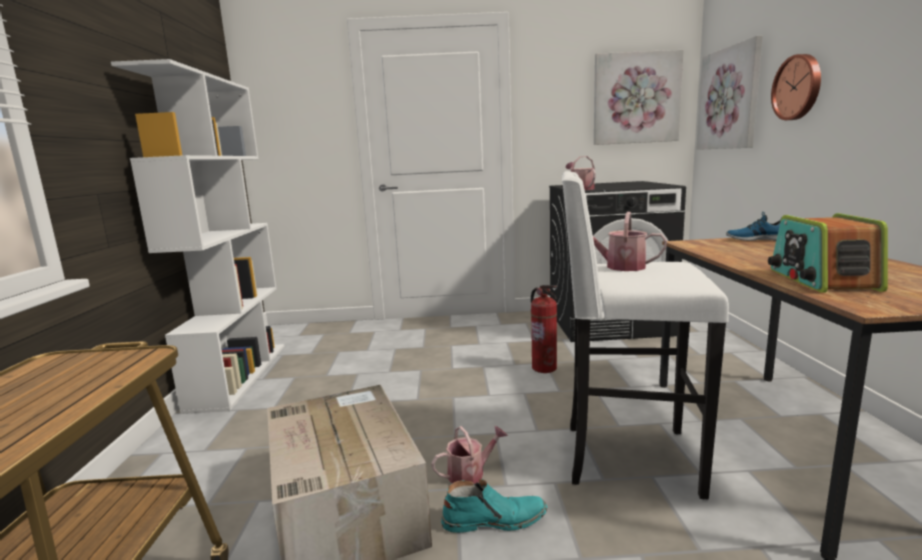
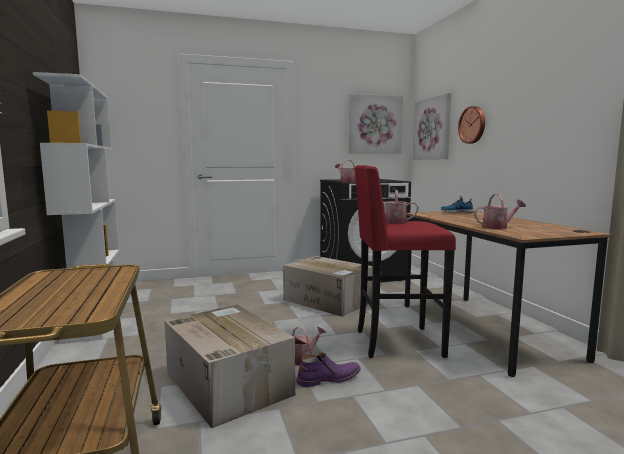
camera: 15 degrees left, 5 degrees down
turquoise boot [441,479,548,533] -> purple boot [296,352,361,387]
fire extinguisher [531,285,557,373] -> cardboard box [283,256,372,317]
white stool [562,171,729,500] -> red stool [355,165,456,358]
radio [768,213,888,293] -> watering can [474,194,526,230]

